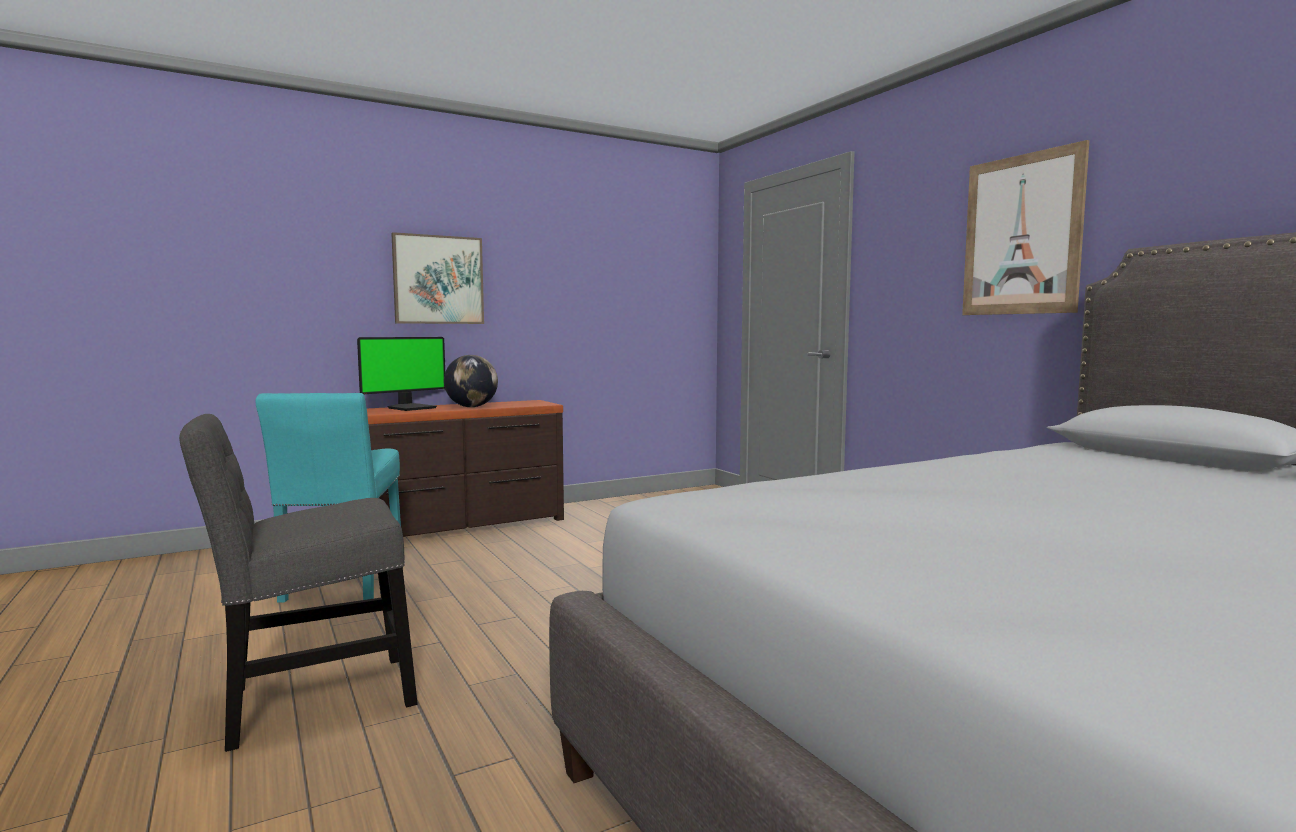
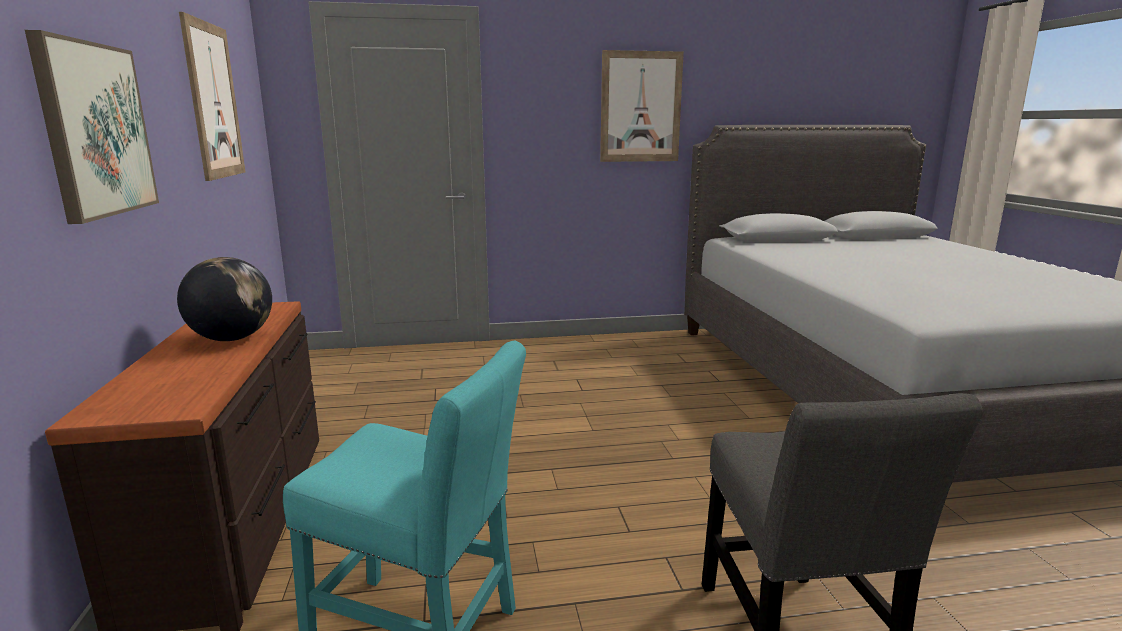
camera: 70 degrees left, 10 degrees up
monitor [357,337,445,411] -> none
none -> picture [179,12,245,181]

